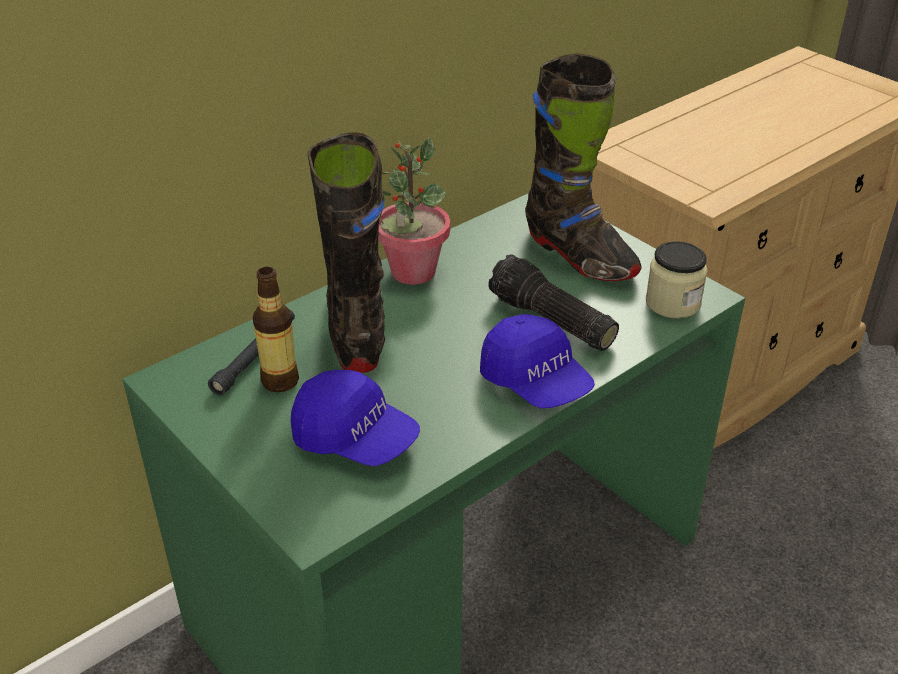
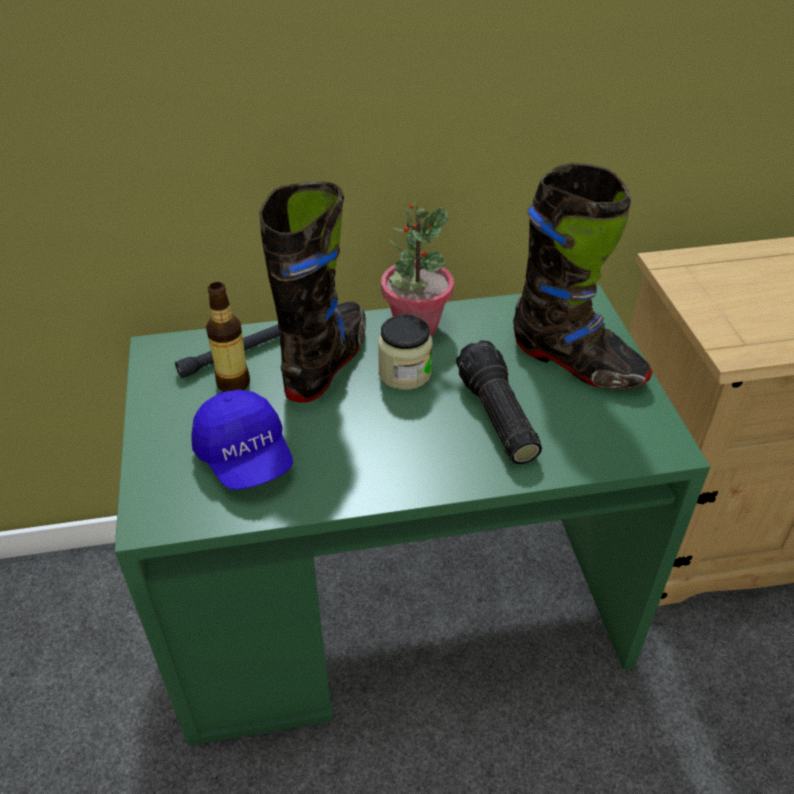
camera: 30 degrees right, 5 degrees up
blue cap [480,314,595,408] -> none
black boot [525,53,642,281] -> black boot turned 45 degrees counterclockwise [513,163,653,389]
jar [646,241,708,319] -> jar moved to [378,315,432,390]

